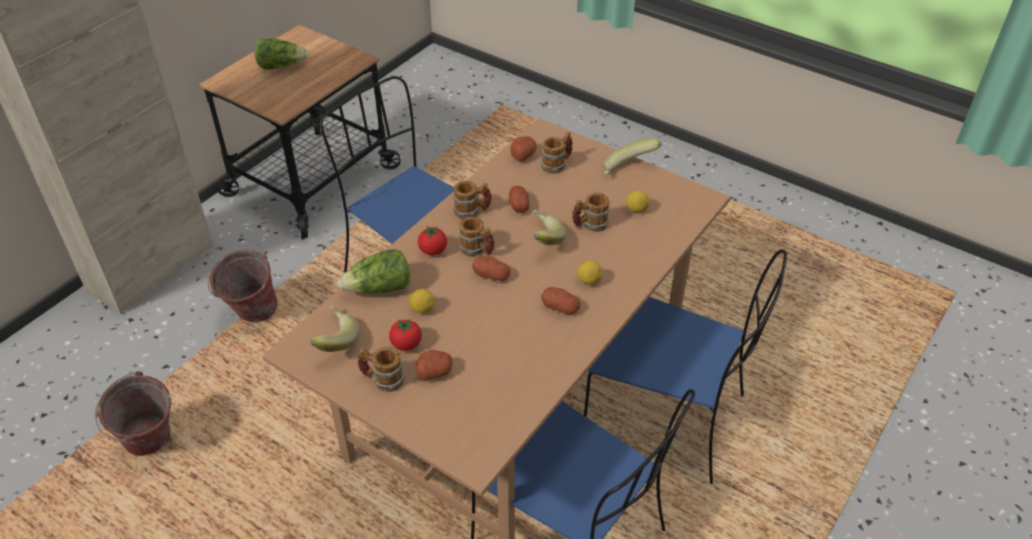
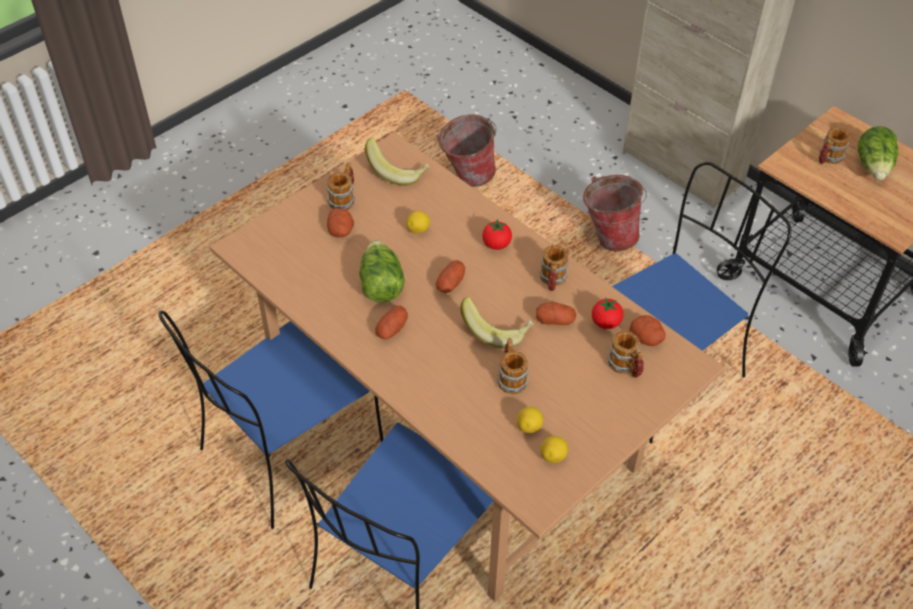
camera: 100 degrees right, 5 degrees up
lettuce [338,249,410,294] -> lettuce moved to [359,240,405,303]
tomato [389,319,422,351] -> tomato moved to [592,297,623,329]
mug [459,217,494,256] -> mug moved to [819,127,850,164]
lemon [576,261,602,285] -> lemon moved to [541,436,568,463]
banana [604,138,661,175] -> none

